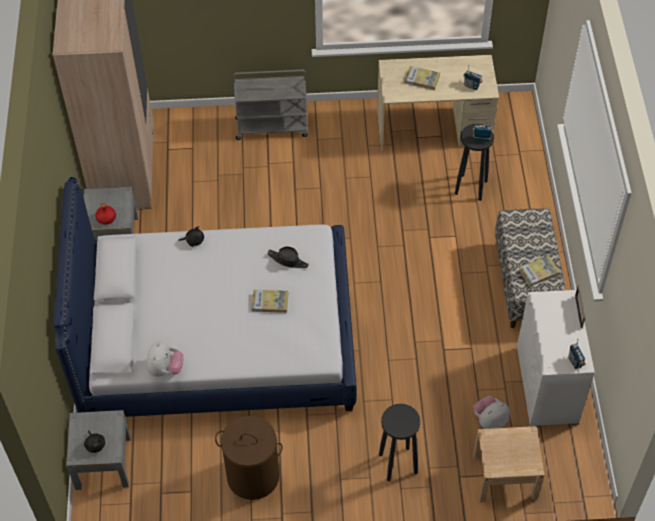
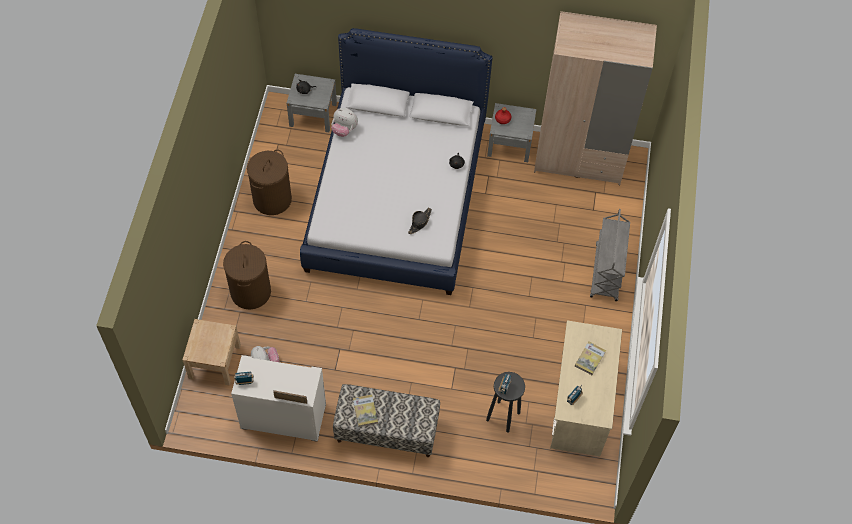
camera: 100 degrees right, 5 degrees up
book [252,290,288,313] -> none
black stool [379,404,421,481] -> brown laundry basket [223,241,271,309]

